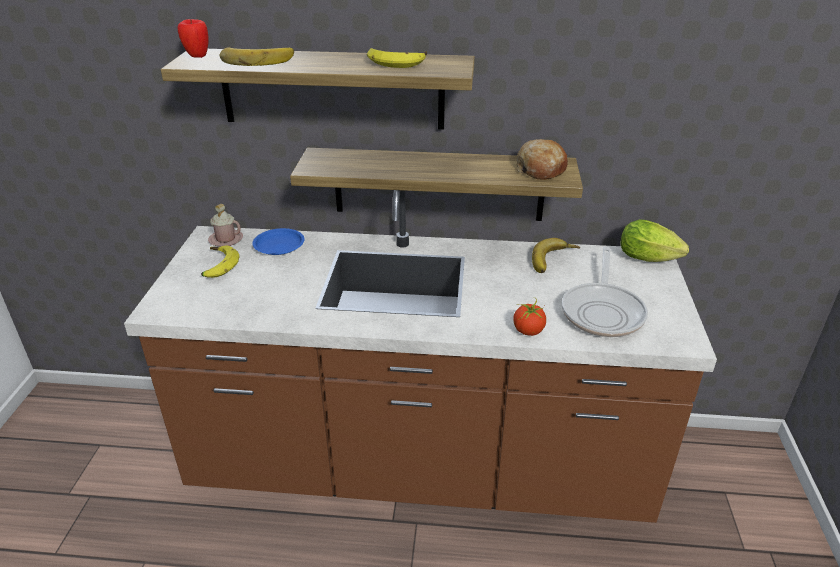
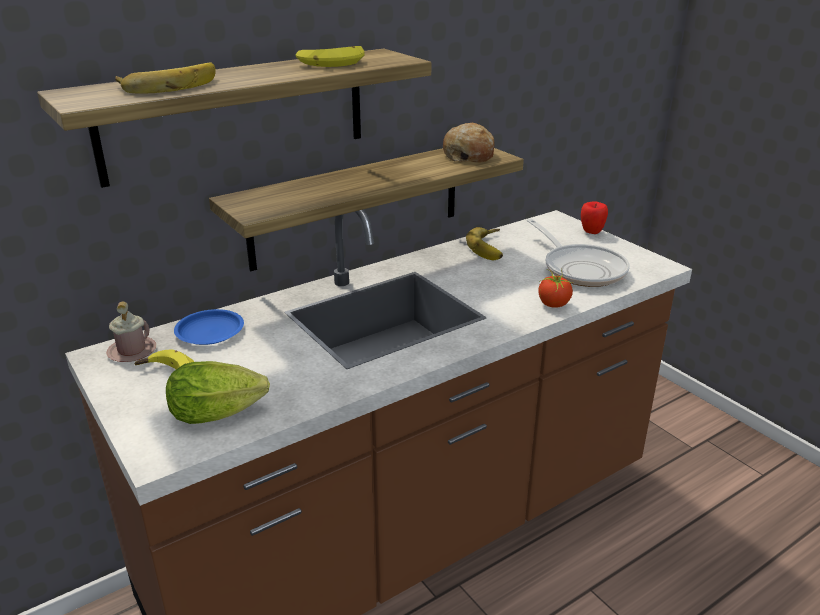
camera: 40 degrees left, 5 degrees down
apple [177,19,209,58] -> apple moved to [581,201,608,234]
lettuce [620,219,689,262] -> lettuce moved to [166,361,270,424]

